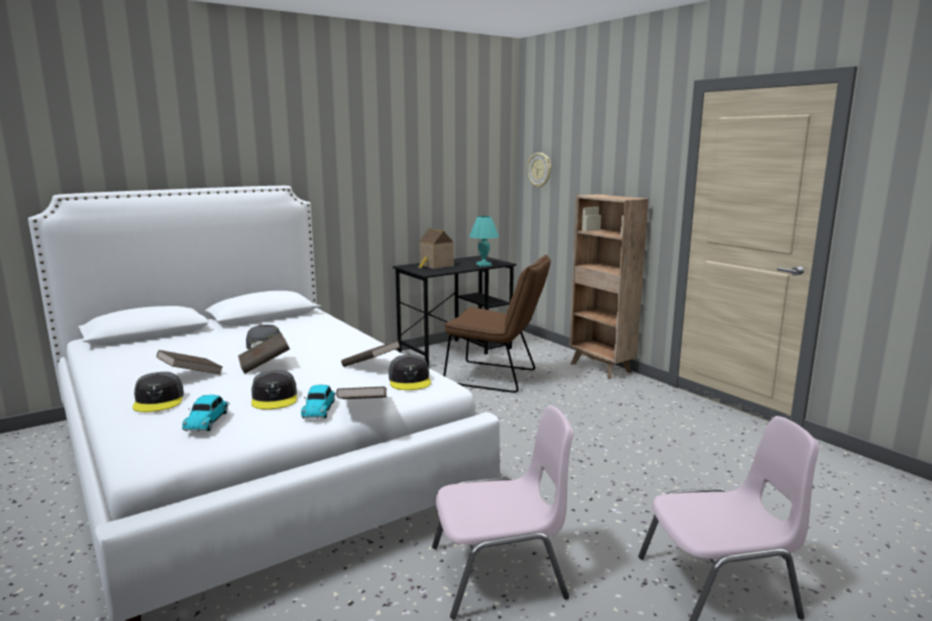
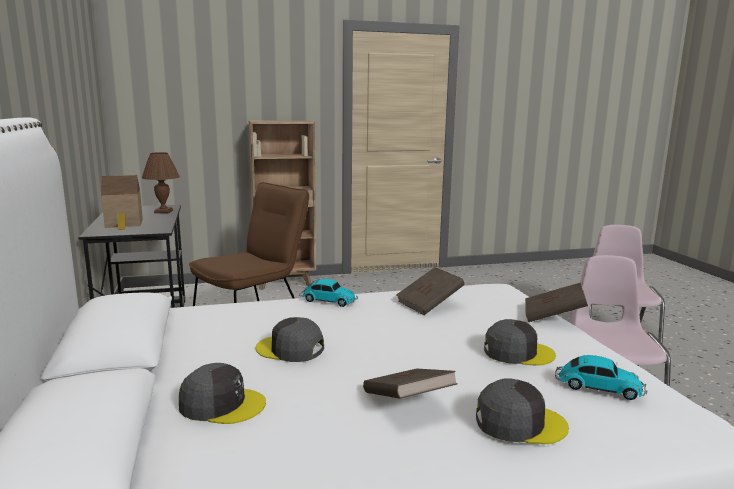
camera: 70 degrees left, 0 degrees up
brown book [238,333,290,374] -> none
toy car [301,385,336,419] -> toy car moved to [299,279,358,307]
grey cap [389,355,431,390] -> grey cap moved to [179,363,266,424]
turquoise table lamp [469,216,499,267] -> brown table lamp [142,152,180,213]
wall clock [527,153,551,188] -> none

